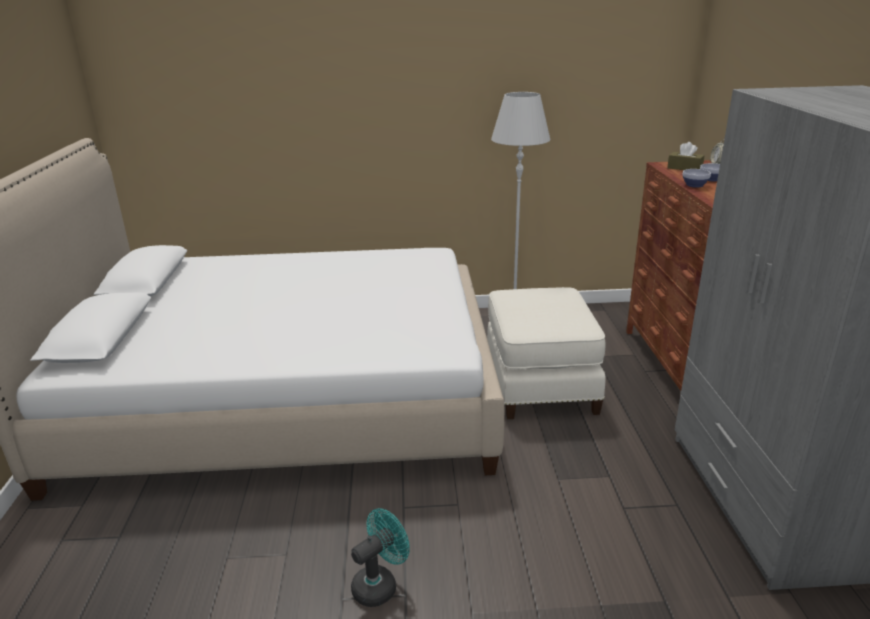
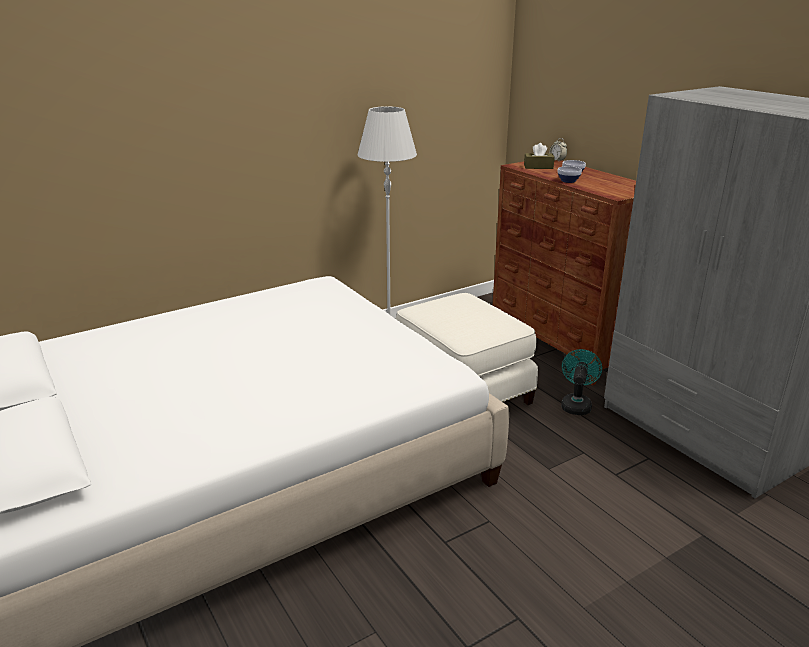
camera: 30 degrees left, 0 degrees up
turquoise fan [351,508,410,607] -> turquoise fan moved to [561,349,602,415]

